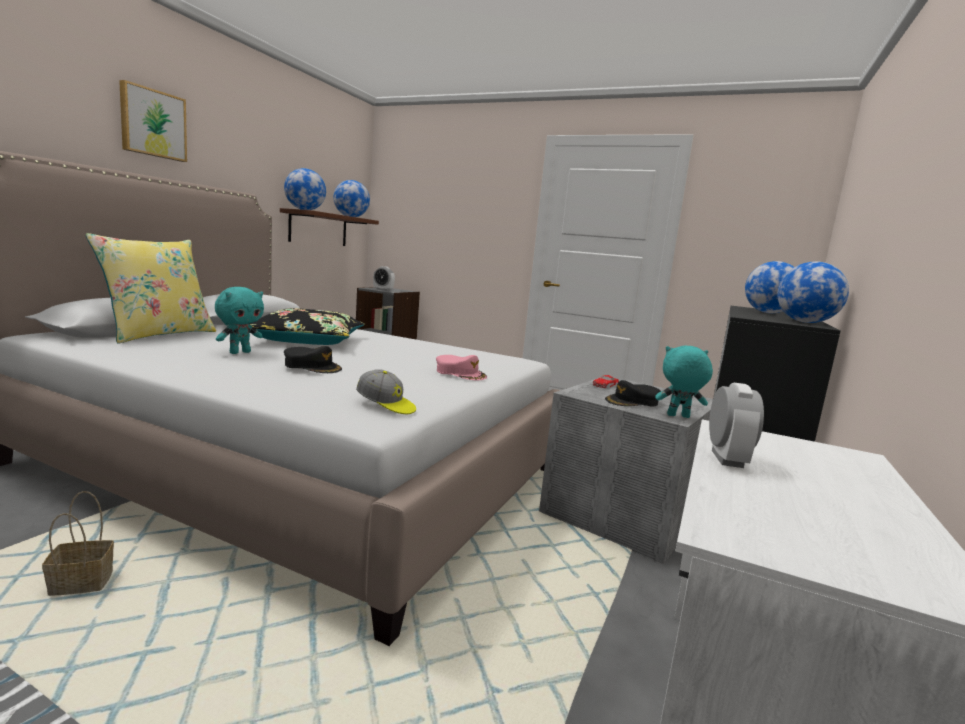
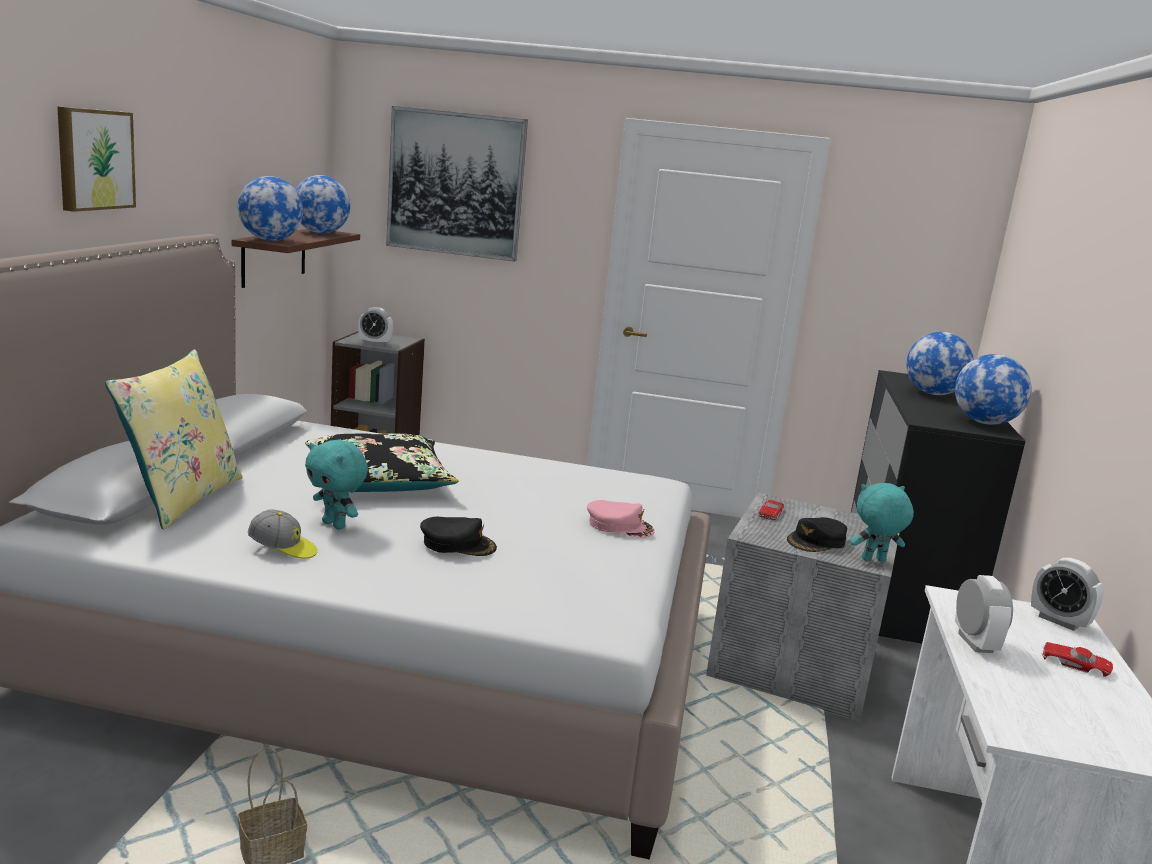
camera: 15 degrees left, 5 degrees up
turquoise plush toy [215,287,264,354] -> turquoise plush toy turned 105 degrees clockwise [305,440,368,530]
cap [356,369,416,414] -> cap moved to [248,509,318,559]
none -> picture [386,106,528,262]
none -> alarm clock [1031,558,1104,631]
none -> red toy car [1042,642,1113,677]

